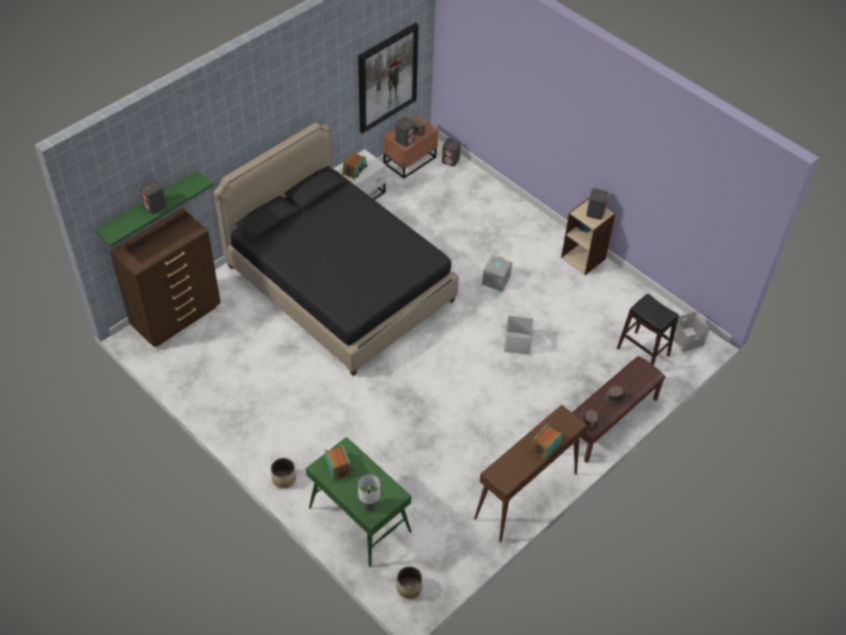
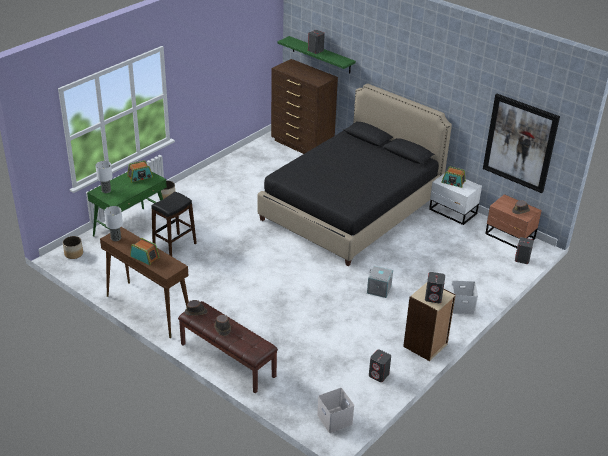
camera: 85 degrees right, 15 degrees down
grey speaker [395,117,415,147] -> grey speaker moved to [369,349,391,382]
white storage box [504,316,534,355] -> white storage box moved to [451,281,478,315]
black stool [617,294,679,366] -> black stool moved to [152,192,197,256]
none -> table lamp [104,206,123,241]

